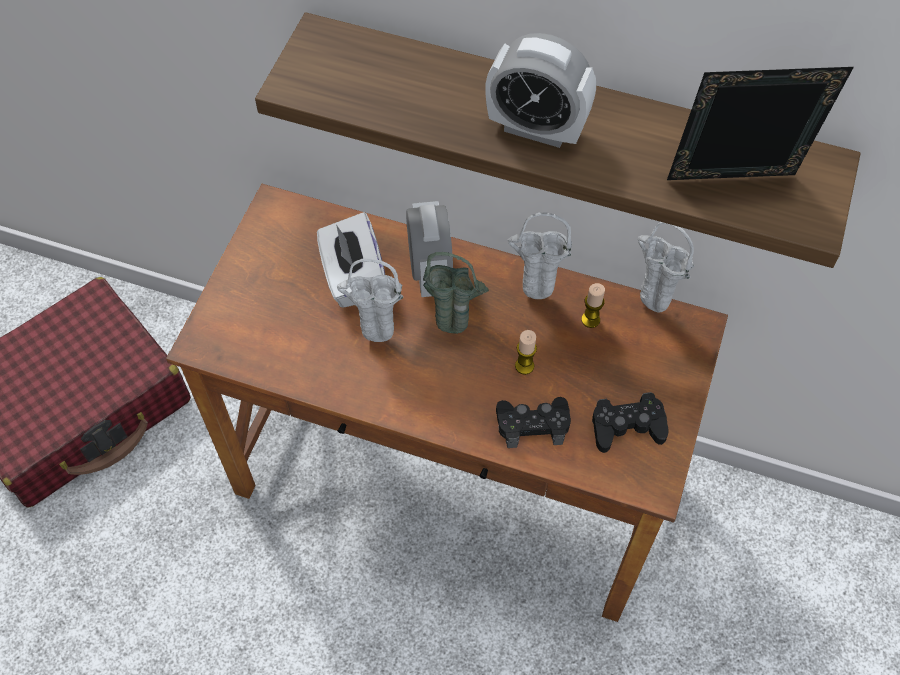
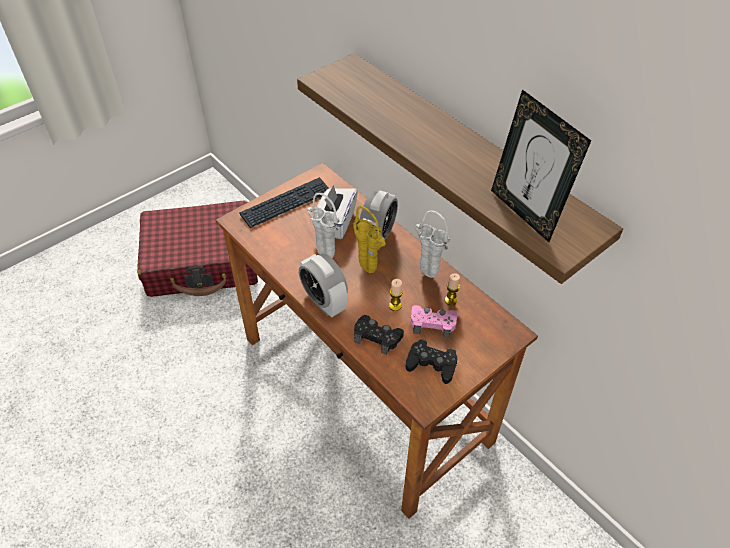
camera: 30 degrees right, 10 degrees down
green vase [423,252,489,334] -> yellow vase [353,206,386,273]
alarm clock [485,33,596,148] -> alarm clock moved to [299,254,348,317]
white vase [638,222,694,313] -> none
picture frame [667,67,854,180] -> picture frame turned 150 degrees counterclockwise [491,89,591,242]
none -> keyboard [239,177,328,228]
none -> pink game controller [410,305,458,338]

